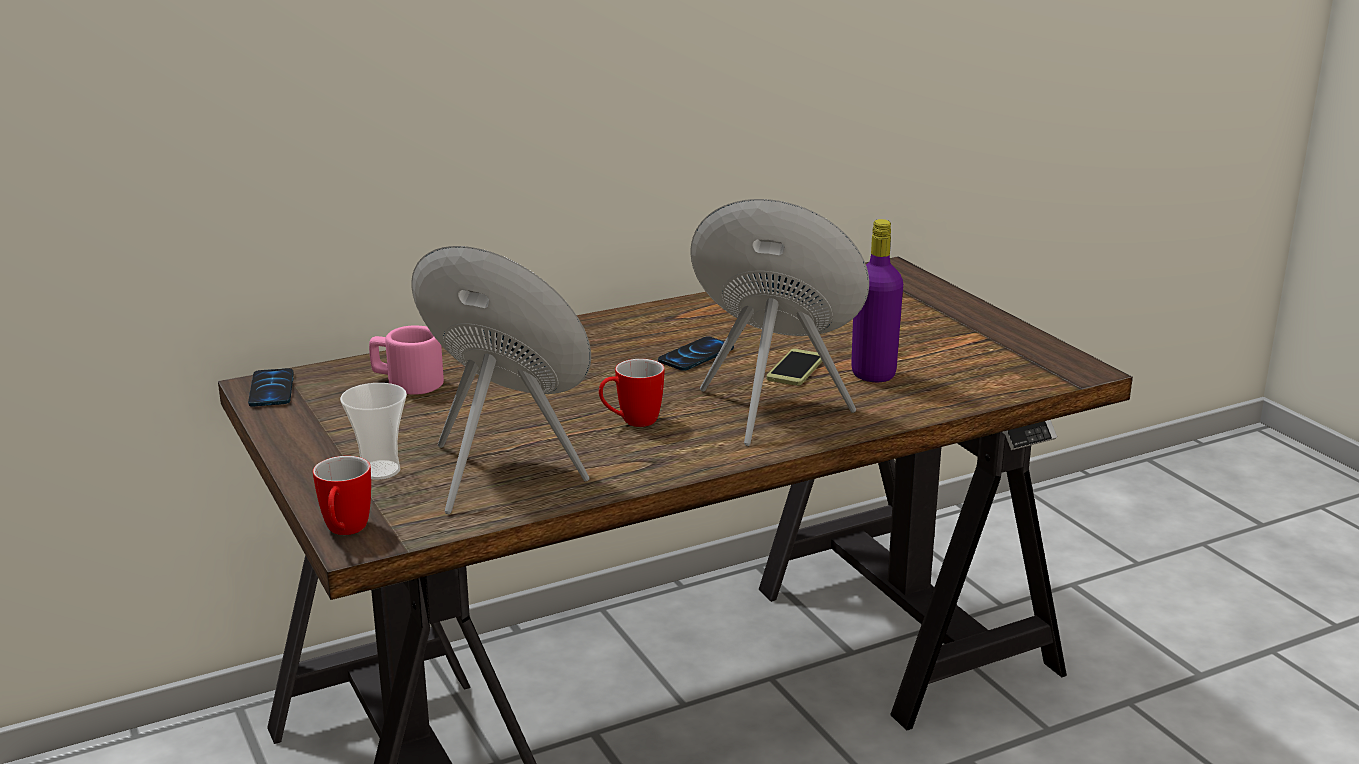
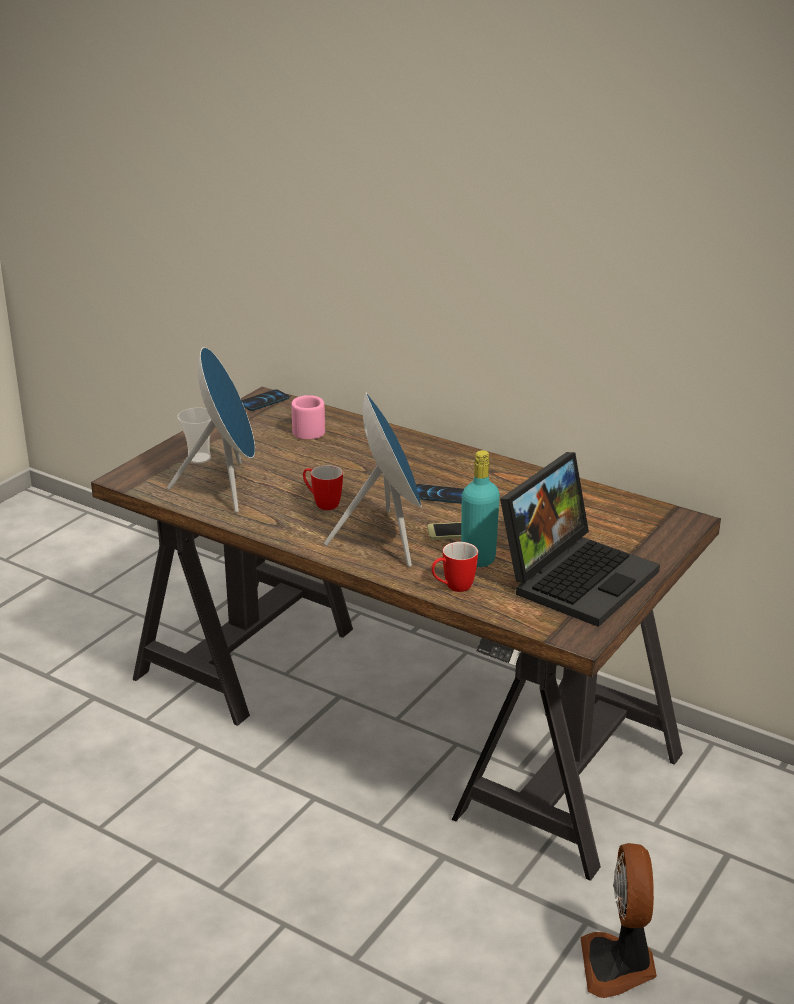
camera: 60 degrees right, 5 degrees up
mug [313,456,371,535] -> mug moved to [431,542,478,592]
purple bottle [851,219,903,382] -> turquoise bottle [461,450,500,567]
none -> laptop [500,452,660,627]
none -> fan [580,843,657,998]

